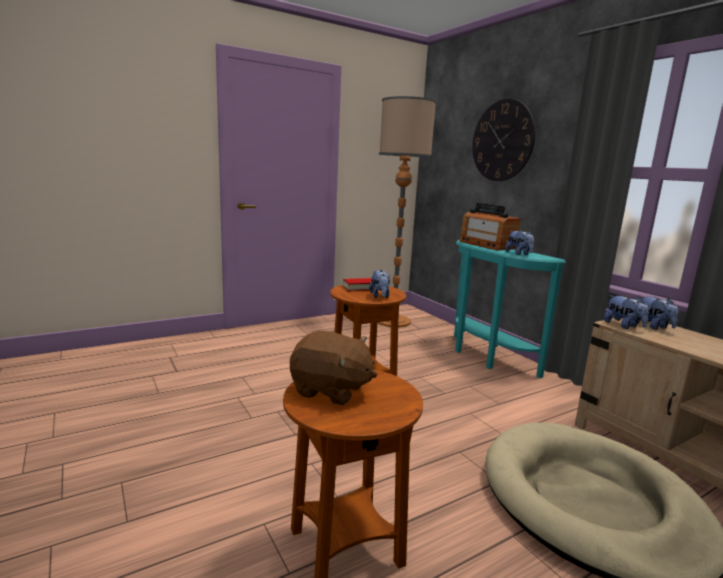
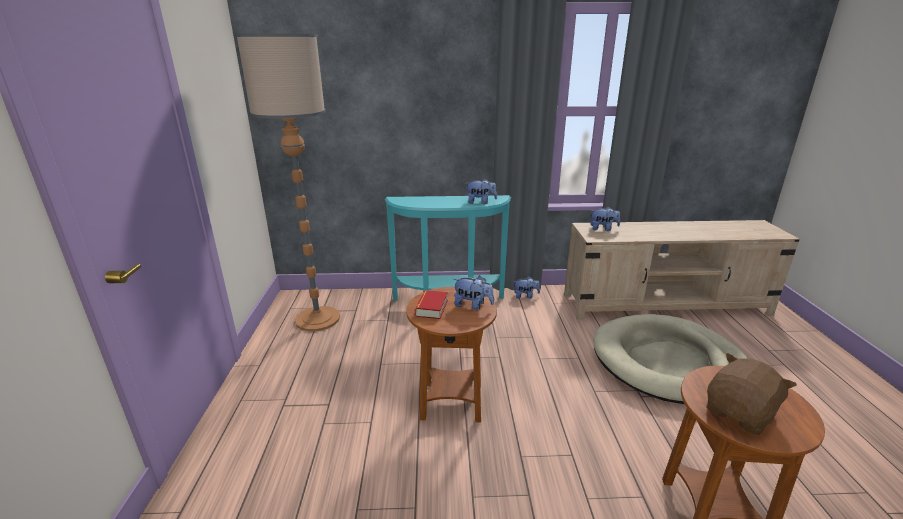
camera: 60 degrees left, 10 degrees up
radio [459,203,521,250] -> none
wall clock [472,99,535,181] -> none
plush toy [604,296,649,329] -> plush toy moved to [513,276,540,299]

